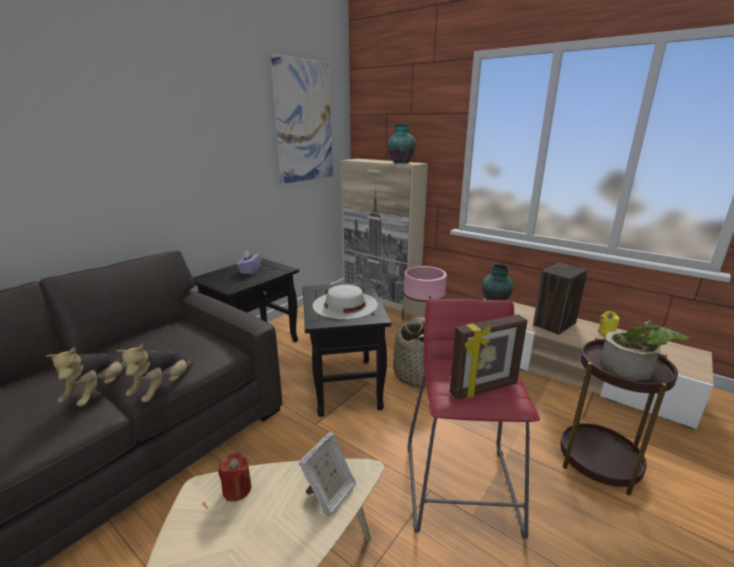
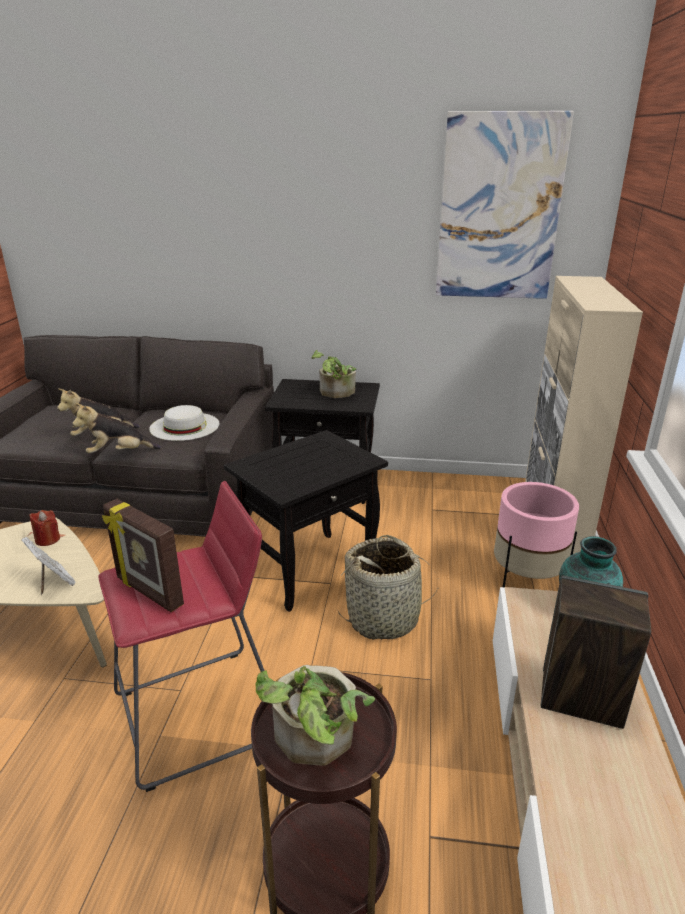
camera: 60 degrees right, 5 degrees up
purple tissue box [237,249,261,274] -> potted plant [312,350,357,398]
picture frame [299,432,356,516] -> picture frame turned 135 degrees counterclockwise [22,537,75,595]
white hat [313,285,378,319] -> white hat moved to [149,405,220,441]
vase [388,124,416,164] -> none
yellow candle [598,311,619,336] -> none

